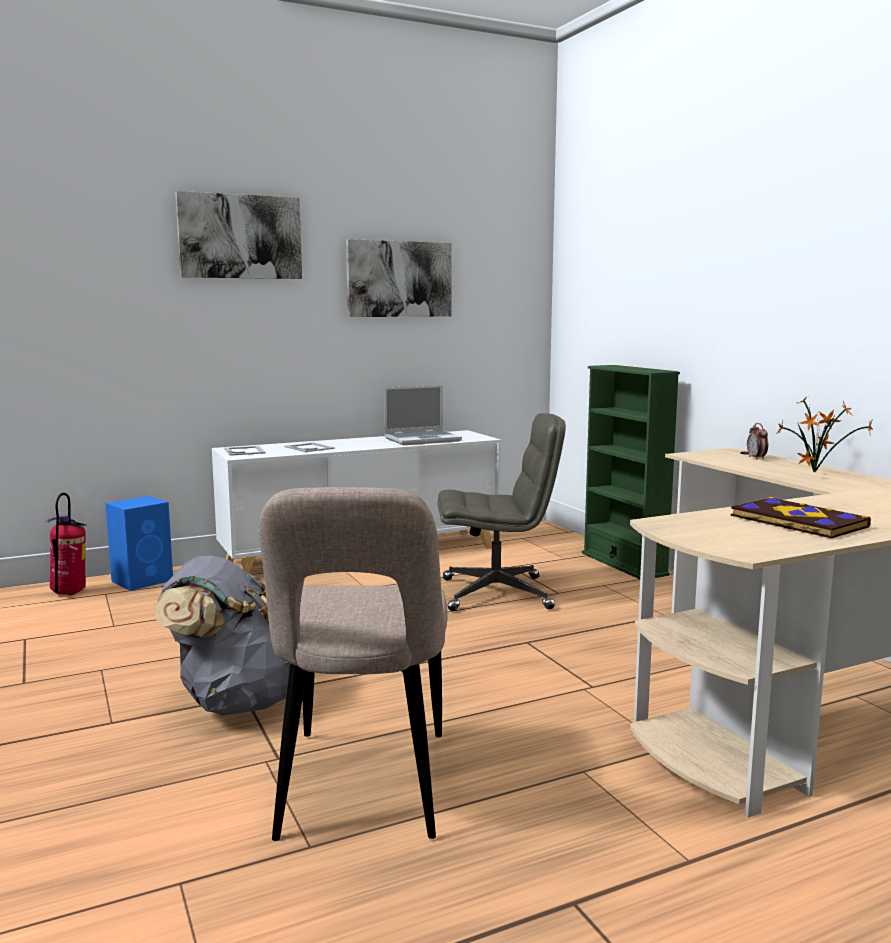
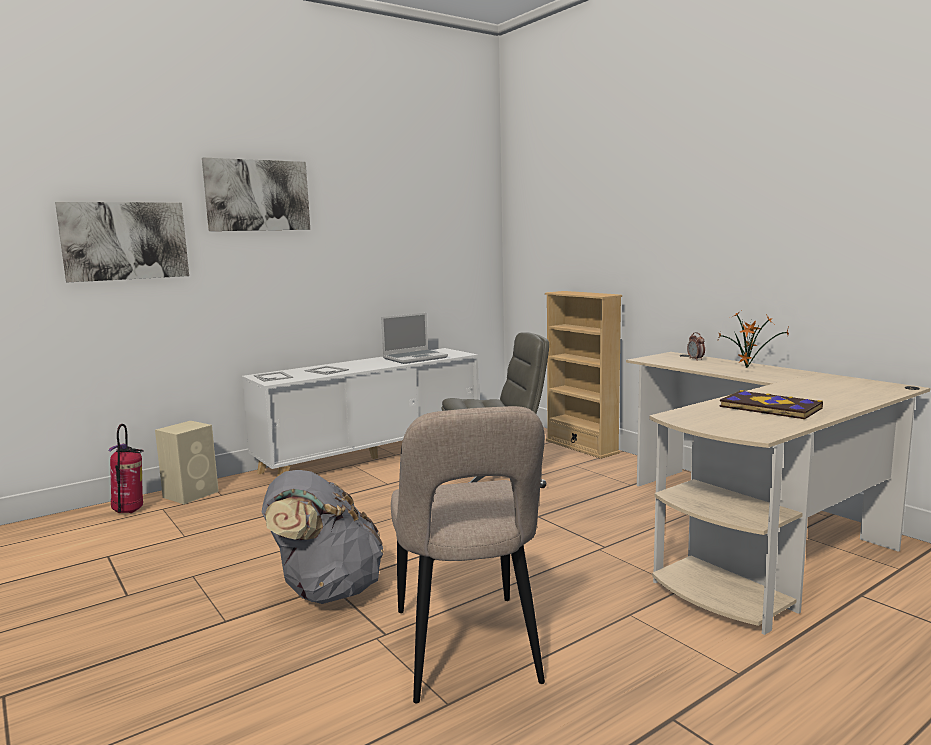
camera: 10 degrees left, 0 degrees up
blue speaker [105,496,173,591] -> beige speaker [155,421,219,504]
picture [346,239,451,317] -> picture moved to [55,202,189,282]
green bookcase [582,365,680,579] -> beige bookcase [545,291,622,459]

